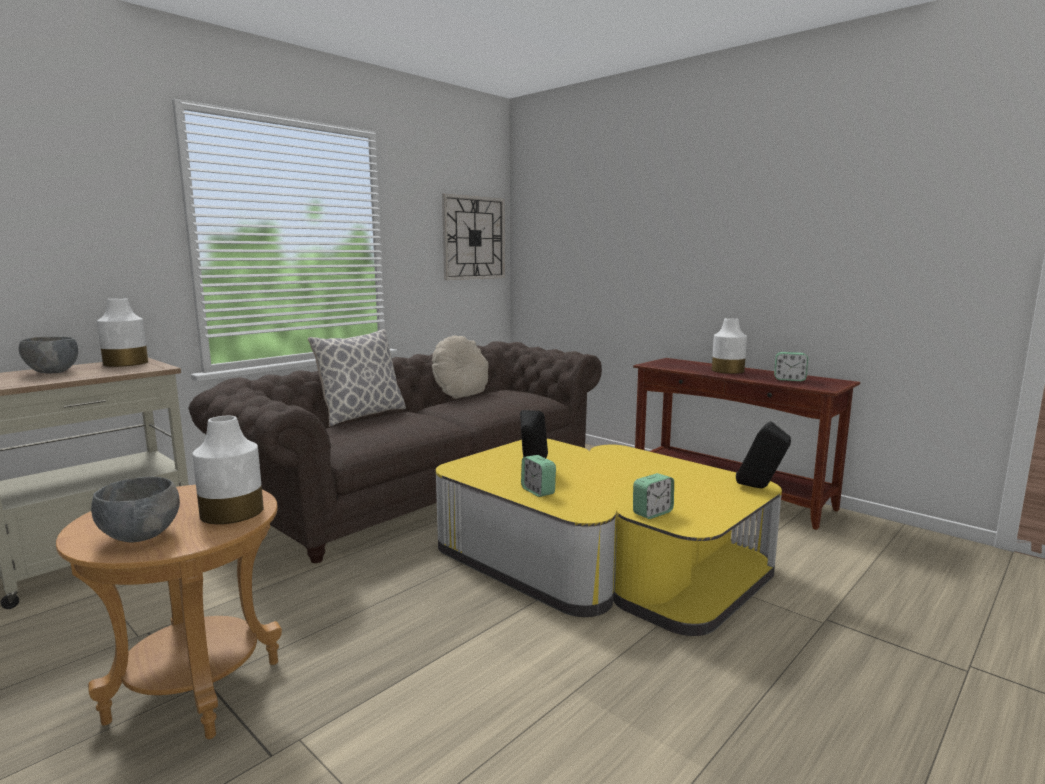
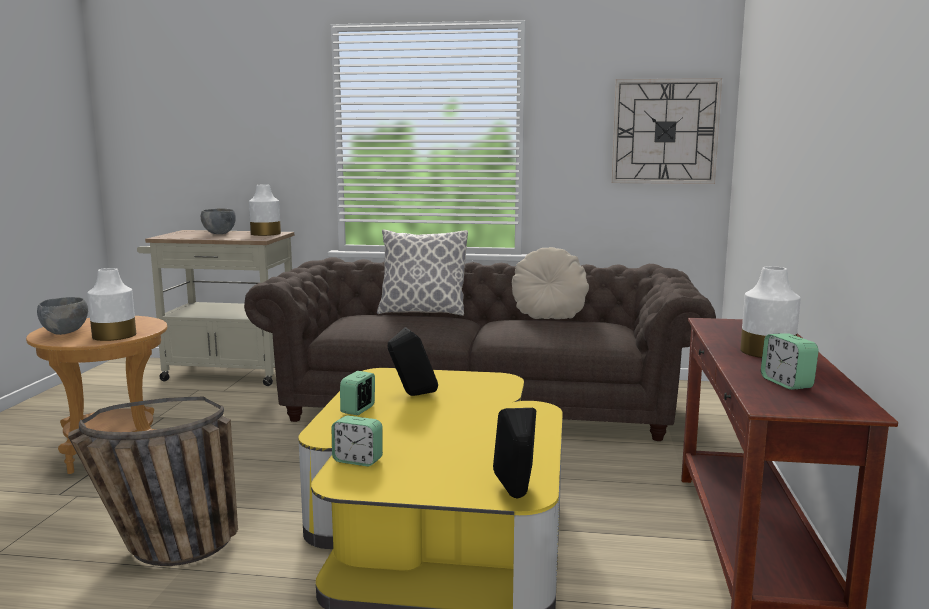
camera: 55 degrees right, 0 degrees up
none -> basket [68,397,238,566]

